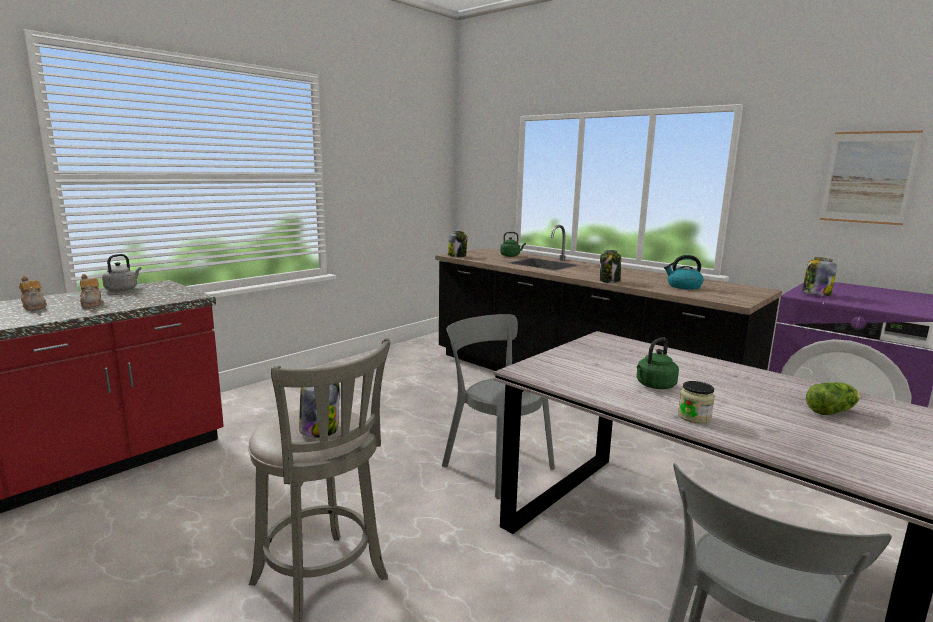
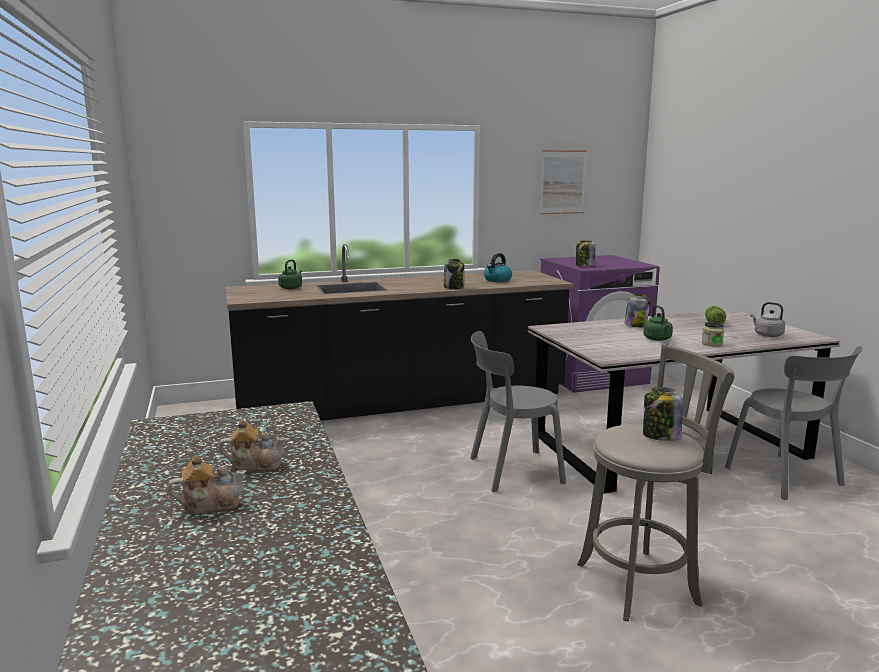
camera: 60 degrees left, 0 degrees up
grey kettle [102,254,141,291] -> grey kettle moved to [751,302,785,337]
jar [448,231,467,257] -> jar moved to [624,294,650,327]

